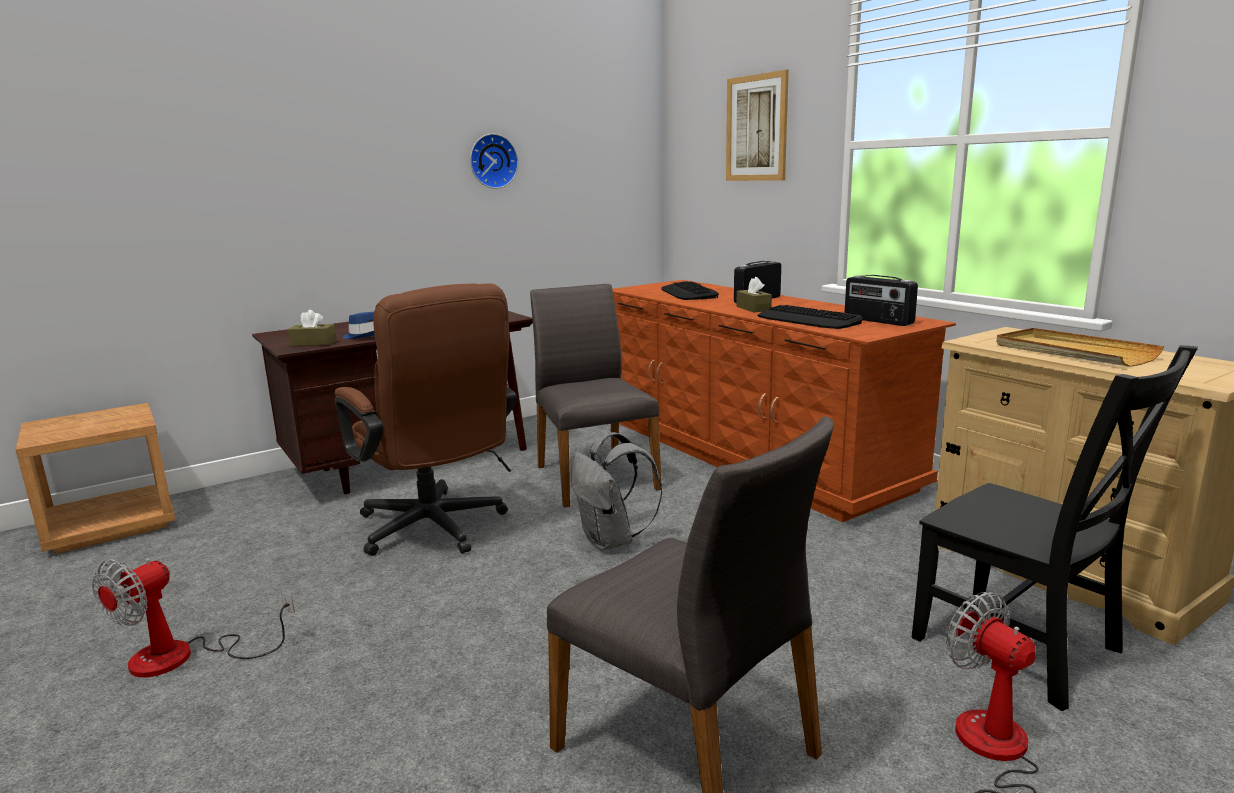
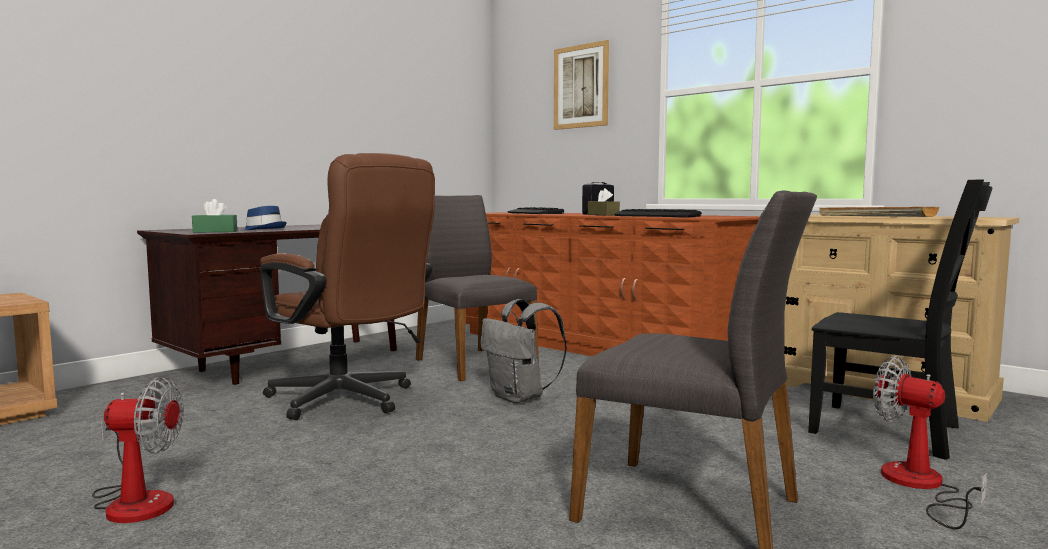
camera: 15 degrees left, 10 degrees down
fan [92,558,295,677] -> fan turned 105 degrees counterclockwise [92,377,184,523]
brown tissue box [288,310,337,346] -> green tissue box [192,199,237,233]
wall clock [470,134,518,189] -> none
radio [845,275,918,326] -> none

